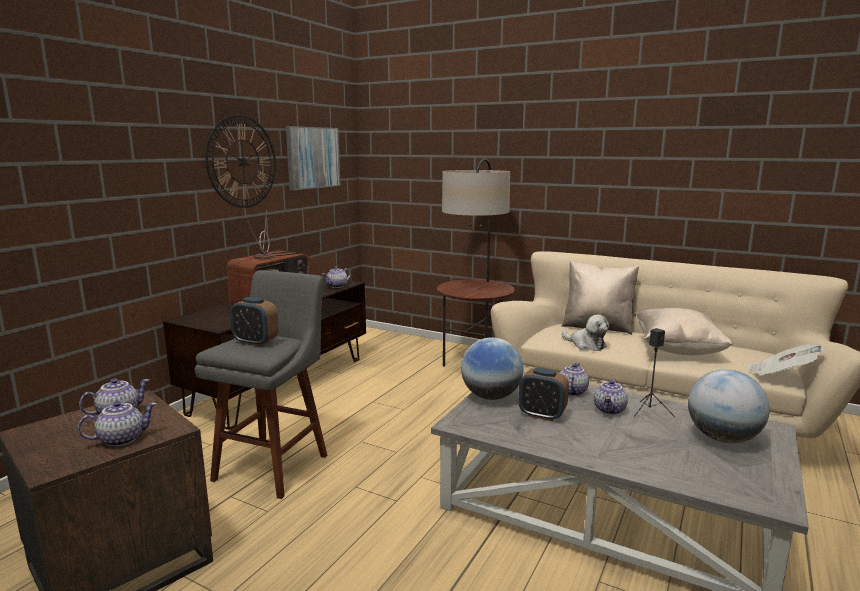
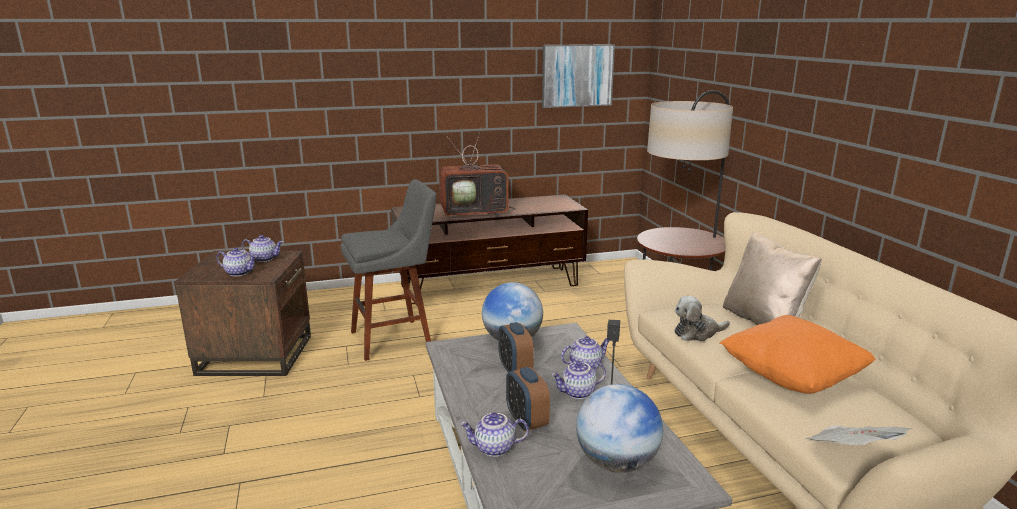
camera: 45 degrees right, 5 degrees up
wall clock [206,114,276,208] -> none
alarm clock [230,297,279,347] -> alarm clock moved to [506,367,550,431]
teapot [322,266,350,288] -> teapot moved to [460,412,529,457]
plush toy [562,315,609,351] -> plush toy turned 75 degrees clockwise [674,296,730,341]
beige pillow [636,308,733,355] -> orange pillow [720,315,876,394]

